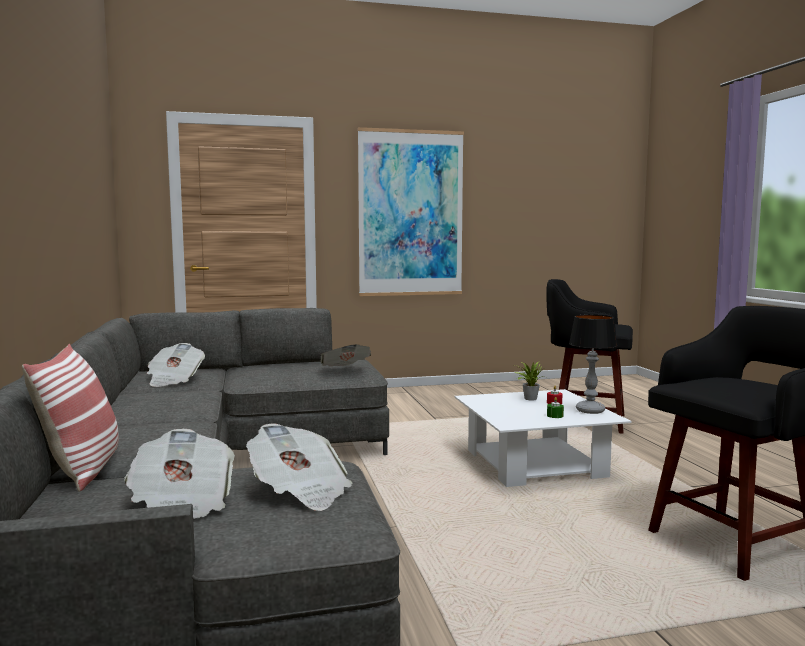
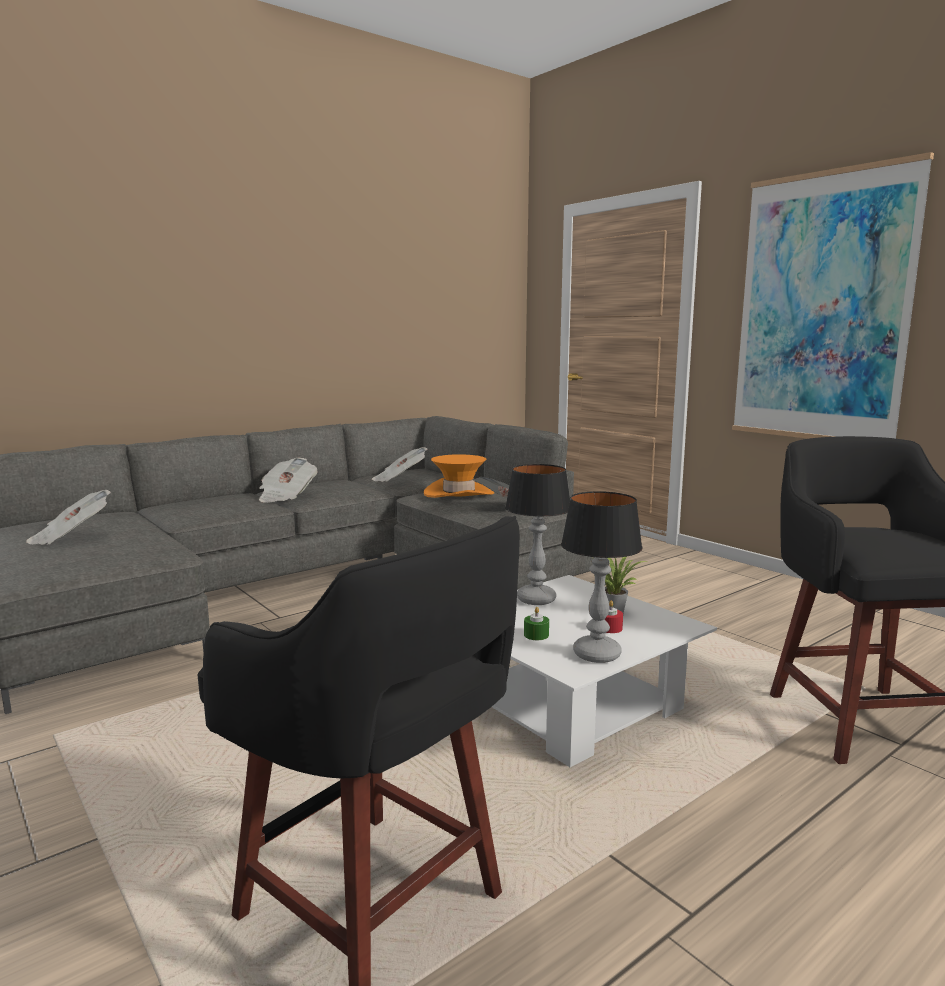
camera: 65 degrees right, 5 degrees up
pillow [22,344,119,492] -> none
newspaper [246,423,353,511] -> newspaper moved to [259,458,318,503]
none -> orange hat [424,454,494,498]
none -> table lamp [505,464,570,605]

